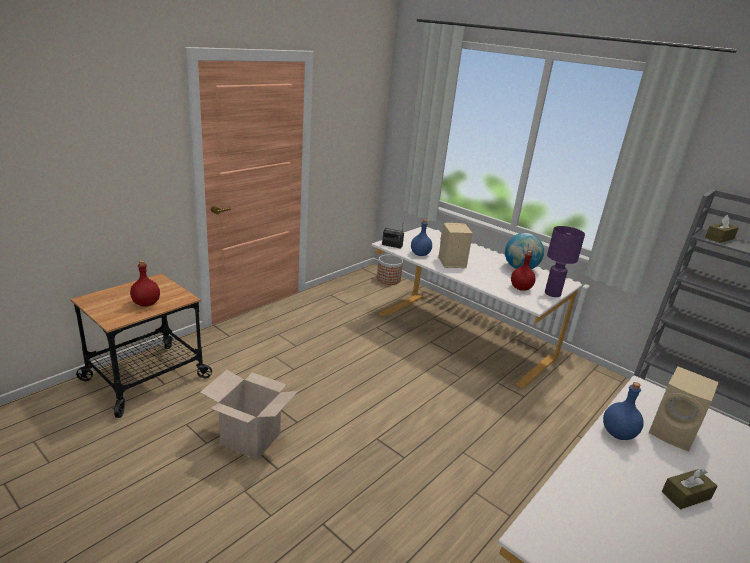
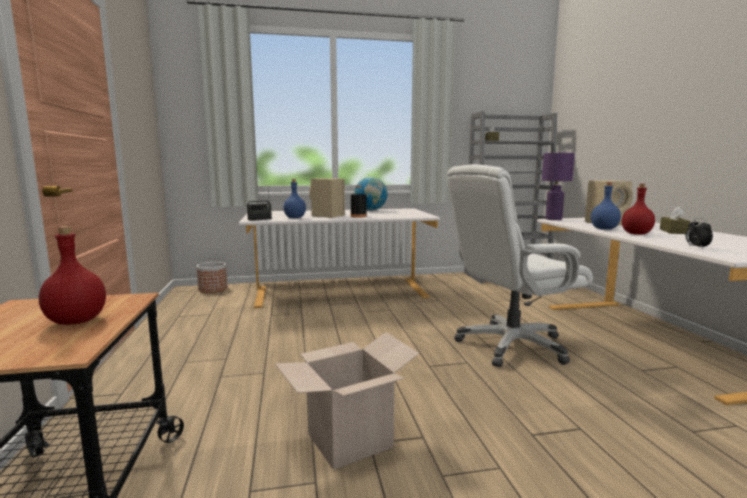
camera: 50 degrees left, 15 degrees down
red bottle [511,251,535,291] -> red bottle moved to [622,184,655,235]
purple table lamp [545,226,585,297] -> purple table lamp moved to [542,153,575,220]
none -> black bottle [351,185,367,218]
none -> white office chair [447,164,593,367]
none -> alarm clock [686,218,713,249]

